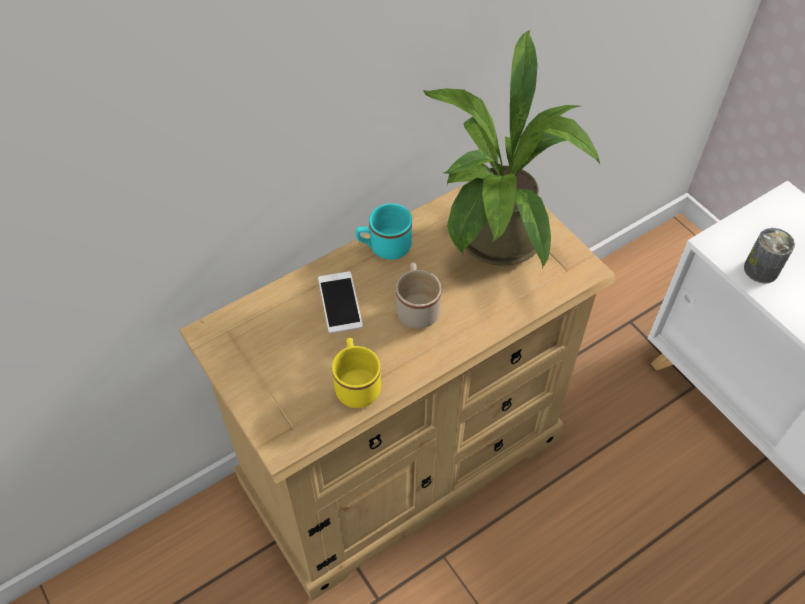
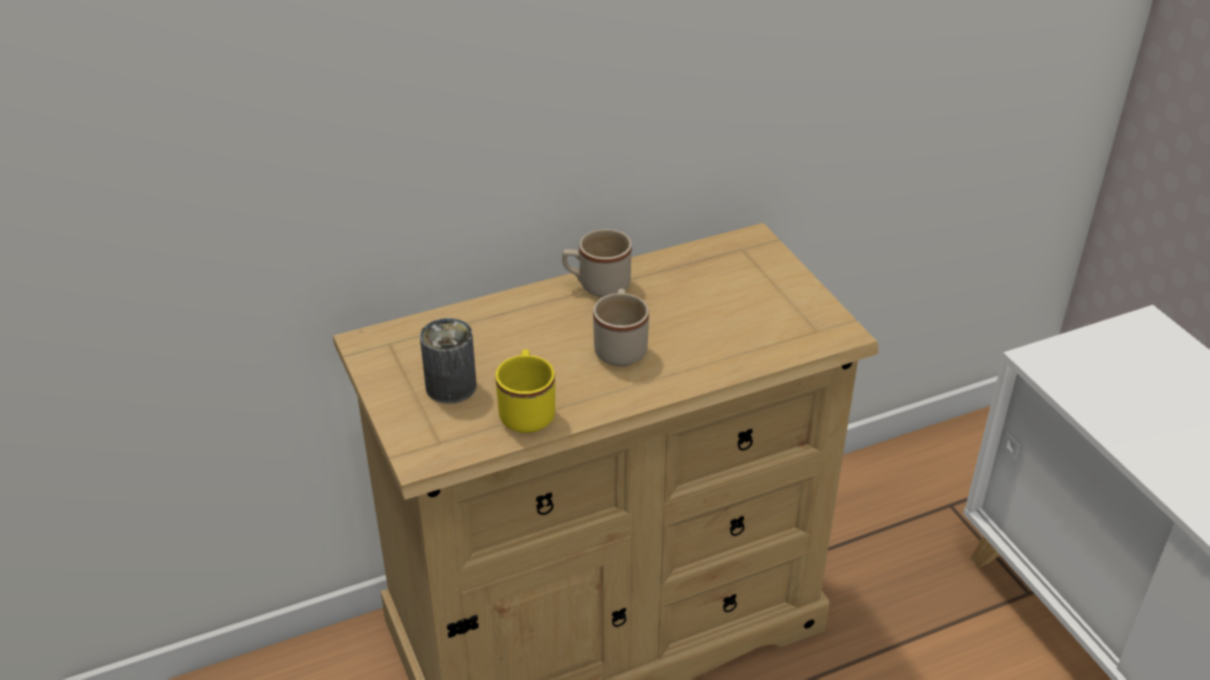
camera: 10 degrees right, 15 degrees down
phone [318,271,363,333] -> none
turquoise mug [356,203,412,260] -> beige mug [562,229,632,297]
potted plant [423,30,600,269] -> none
can [744,228,795,283] -> can moved to [420,318,477,404]

